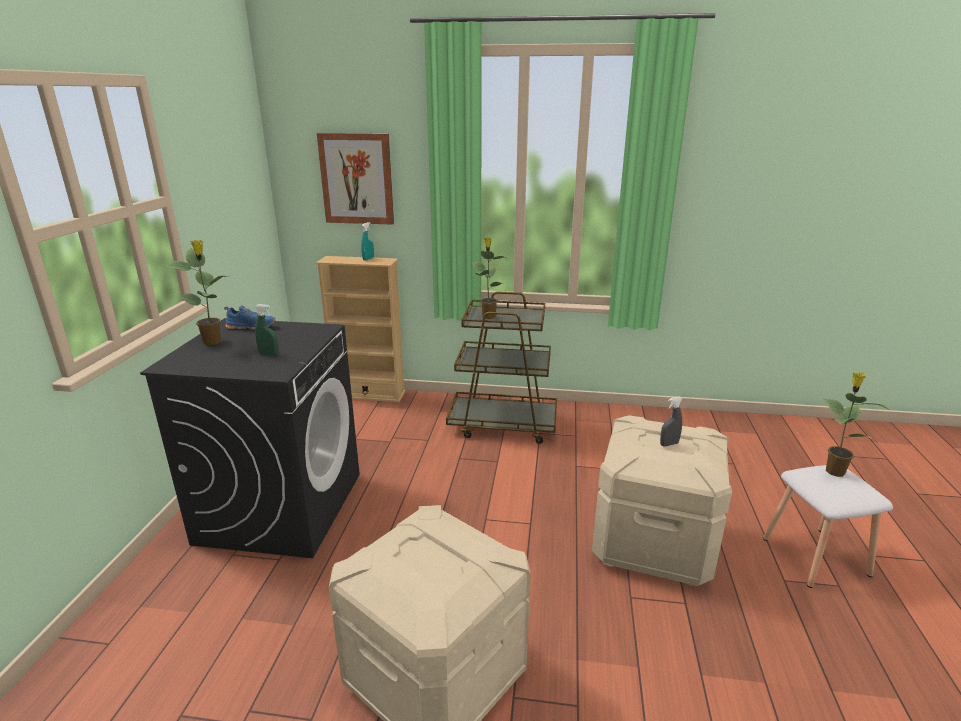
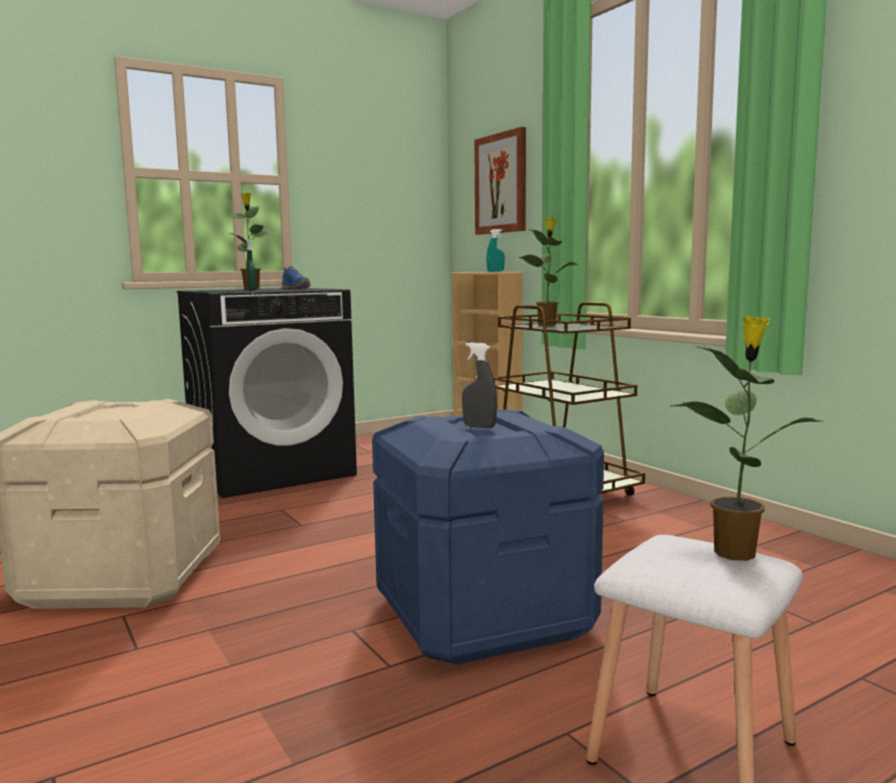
camera: 50 degrees right, 15 degrees down
beige storage box [592,415,732,586] -> blue storage box [372,409,604,665]

